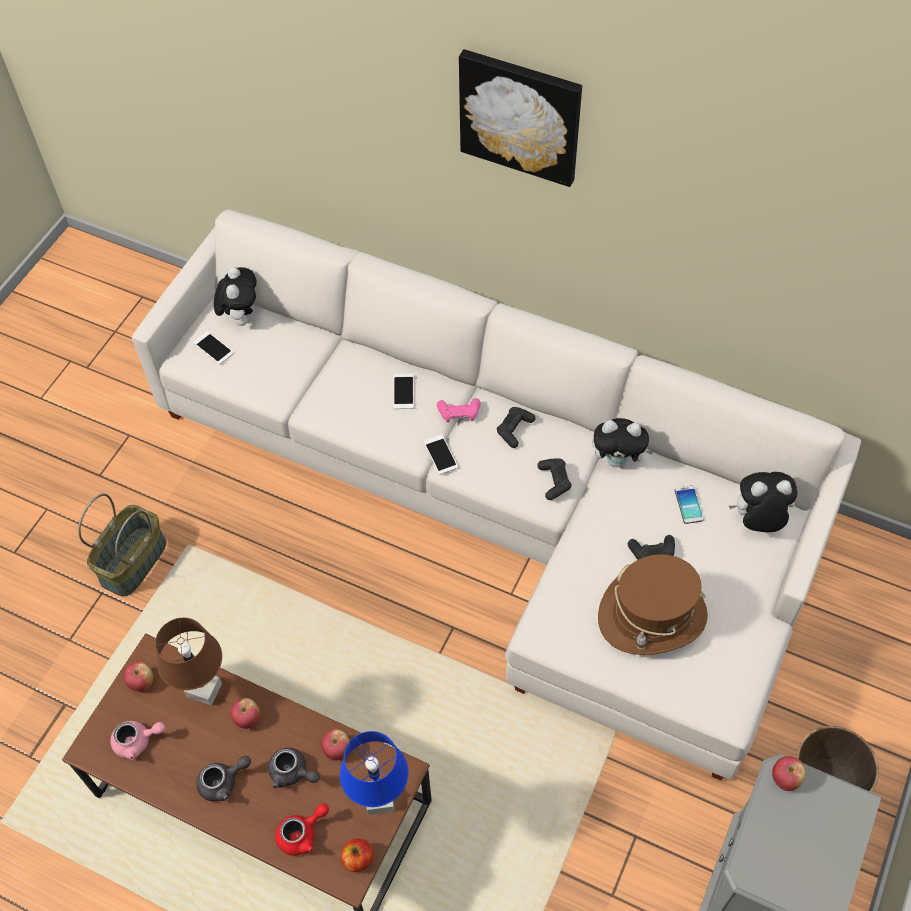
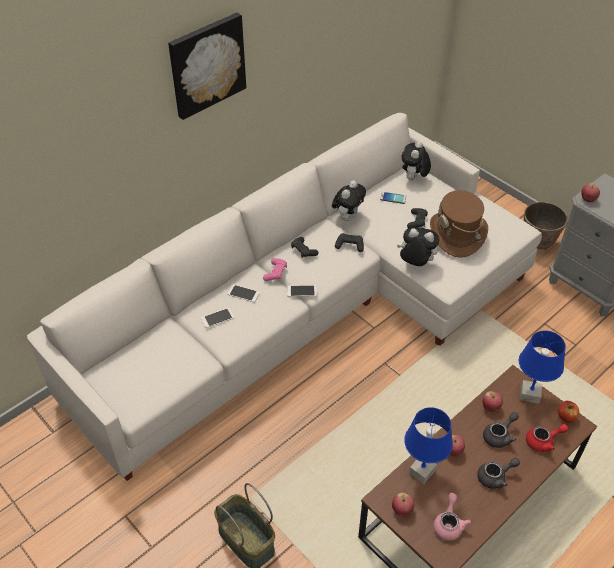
camera: 70 degrees left, 10 degrees down
brown table lamp [155,618,222,706] -> blue table lamp [404,407,453,484]
phone [193,331,234,364] -> phone moved to [201,308,235,328]
grey teapot [196,756,251,802] -> grey teapot turned 75 degrees clockwise [477,458,520,489]
plush toy [214,267,257,326] -> plush toy moved to [397,227,440,266]
red teapot [275,803,329,856] -> red teapot turned 90 degrees clockwise [526,424,568,452]

